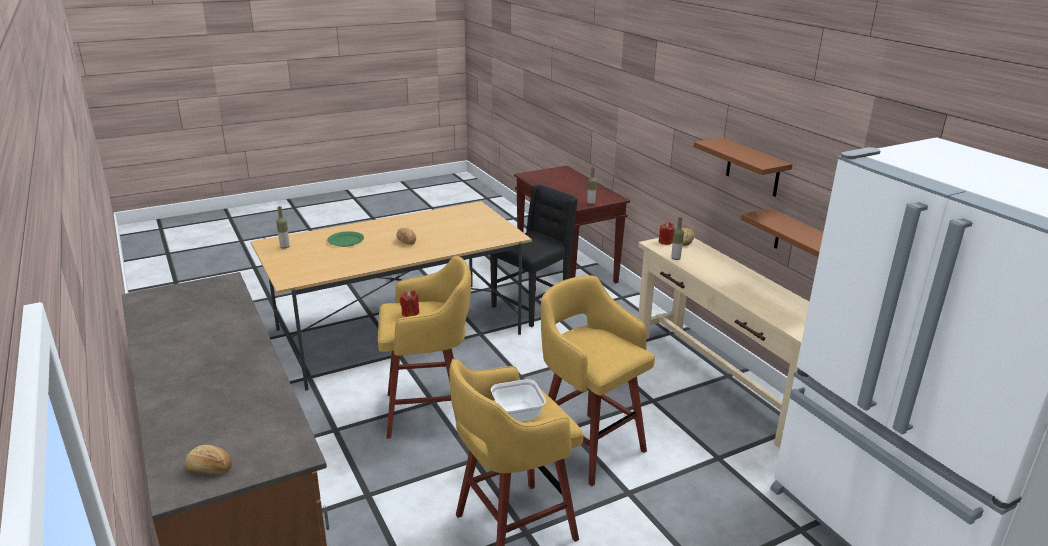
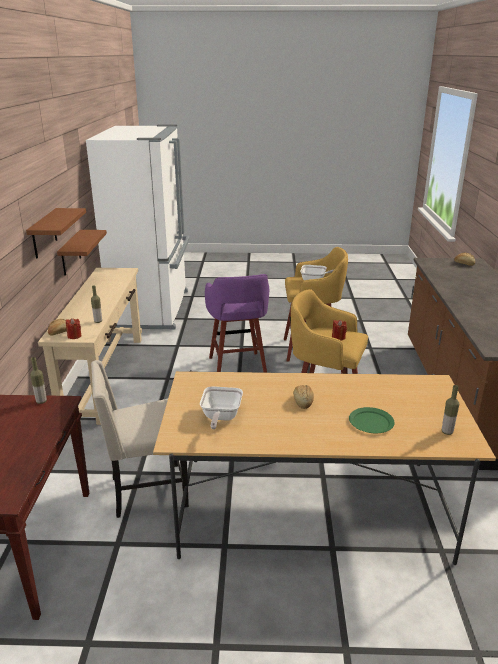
camera: 150 degrees left, 0 degrees up
black chair [490,184,578,327] -> beige chair [91,360,189,518]
yellow stool [541,276,655,486] -> purple stool [205,274,269,373]
none -> frying pan [200,386,243,429]

